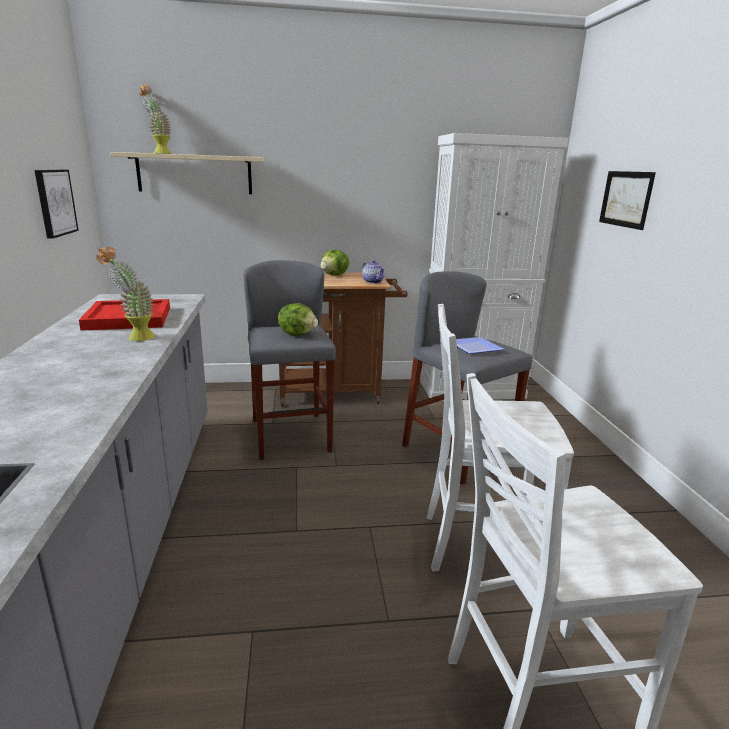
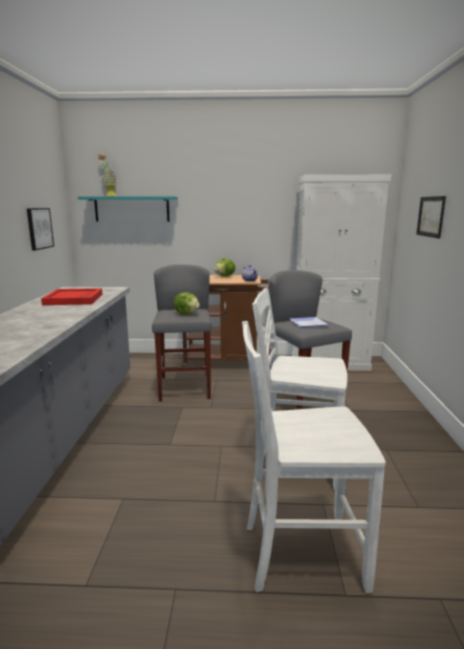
camera: 10 degrees right, 5 degrees down
potted plant [96,247,155,341] -> none
beige shelf [110,152,264,194] -> turquoise shelf [78,196,178,222]

